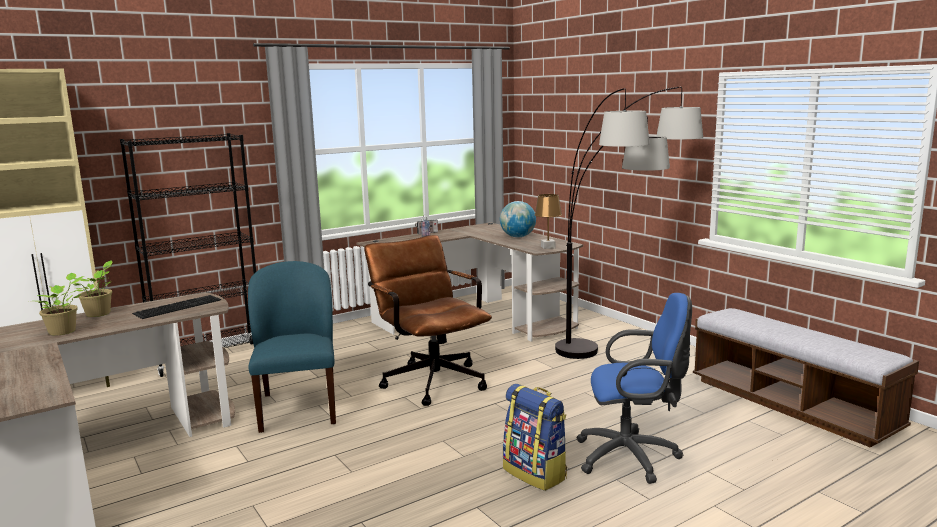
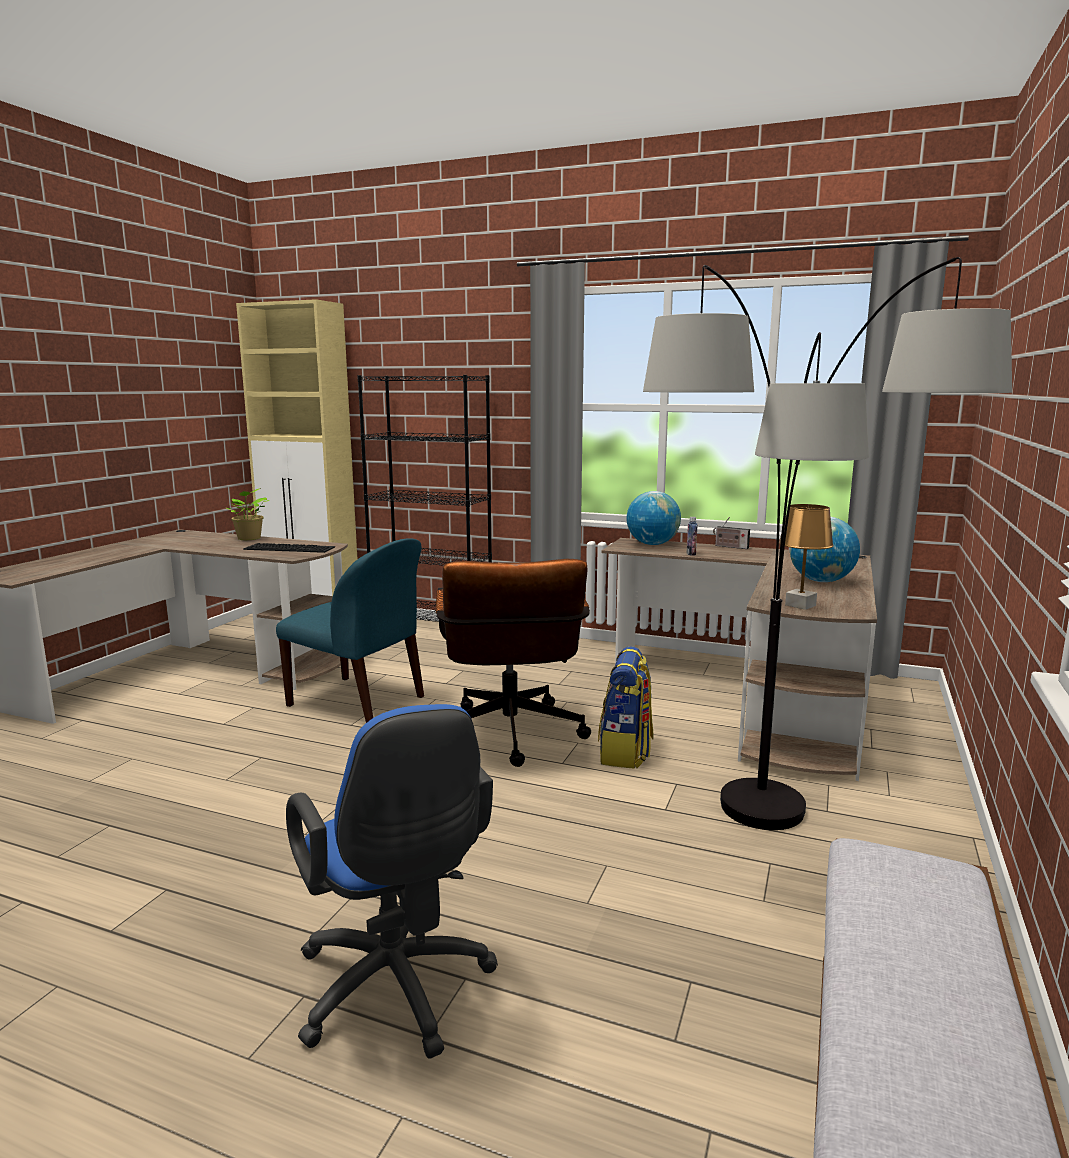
camera: 55 degrees right, 0 degrees up
potted plant [37,273,84,336] -> none
blue chair [248,261,336,433] -> blue chair turned 75 degrees clockwise [276,538,424,723]
brown office chair [364,235,492,406] -> brown office chair turned 150 degrees clockwise [436,559,591,767]
backpack [503,384,567,491] -> backpack moved to [598,646,653,769]
none -> globe [627,491,681,545]

